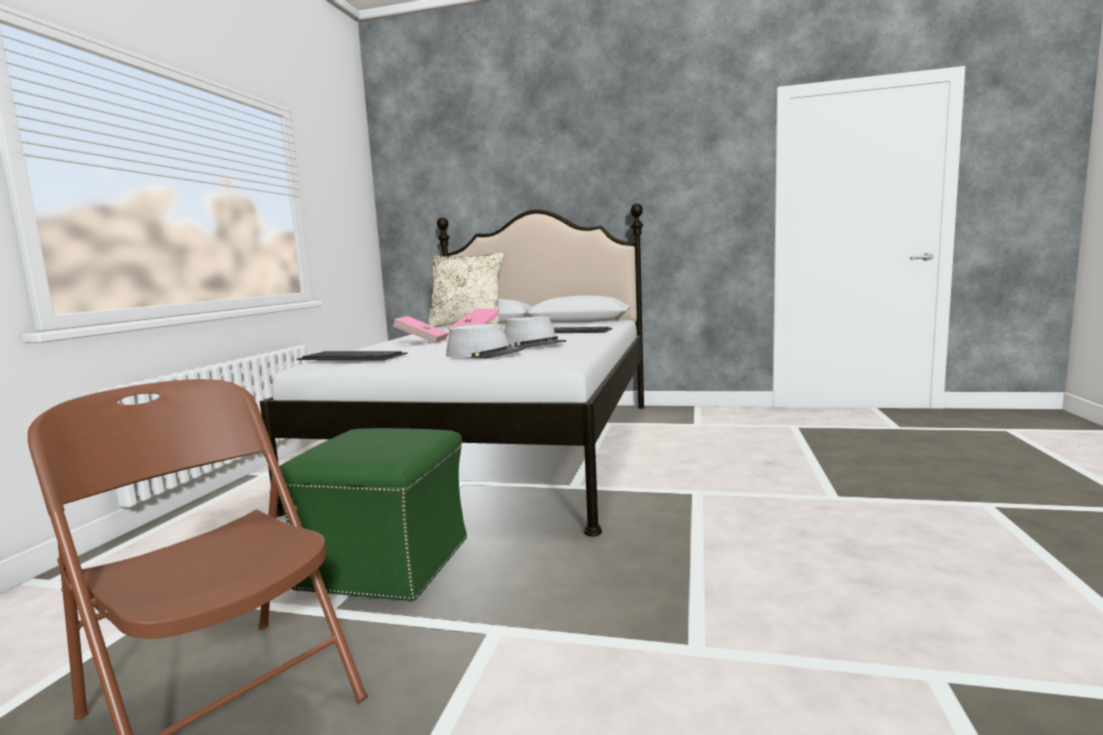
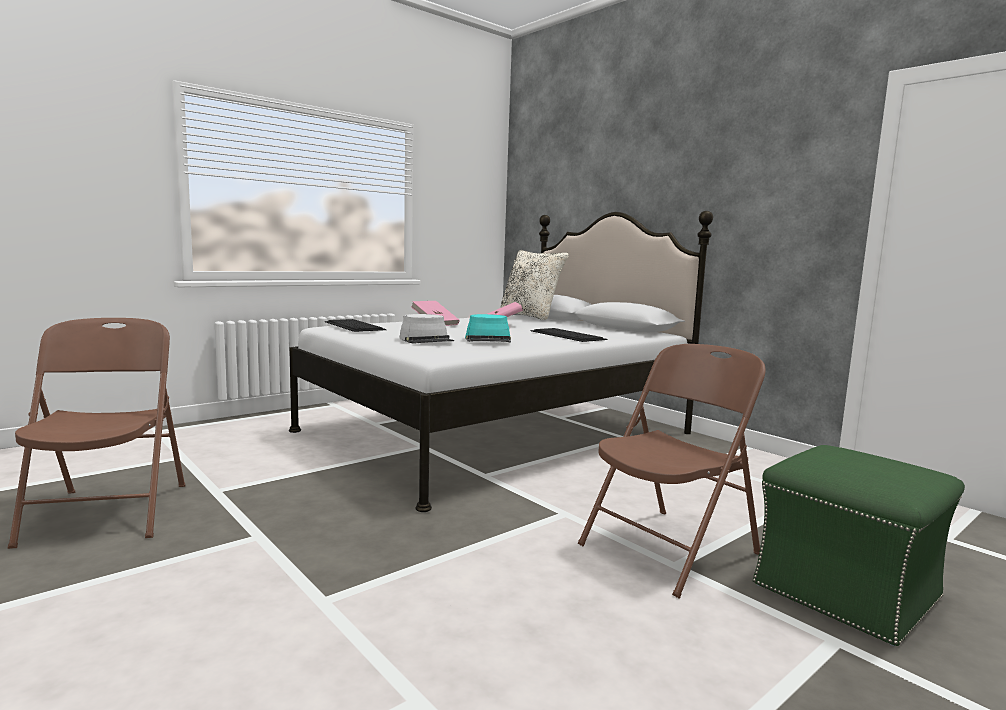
camera: 35 degrees right, 0 degrees up
green ottoman [279,428,467,602] -> green ottoman moved to [753,445,965,646]
grey hat [504,317,566,348] -> turquoise hat [465,314,511,342]
none -> brown chair [578,344,766,599]

